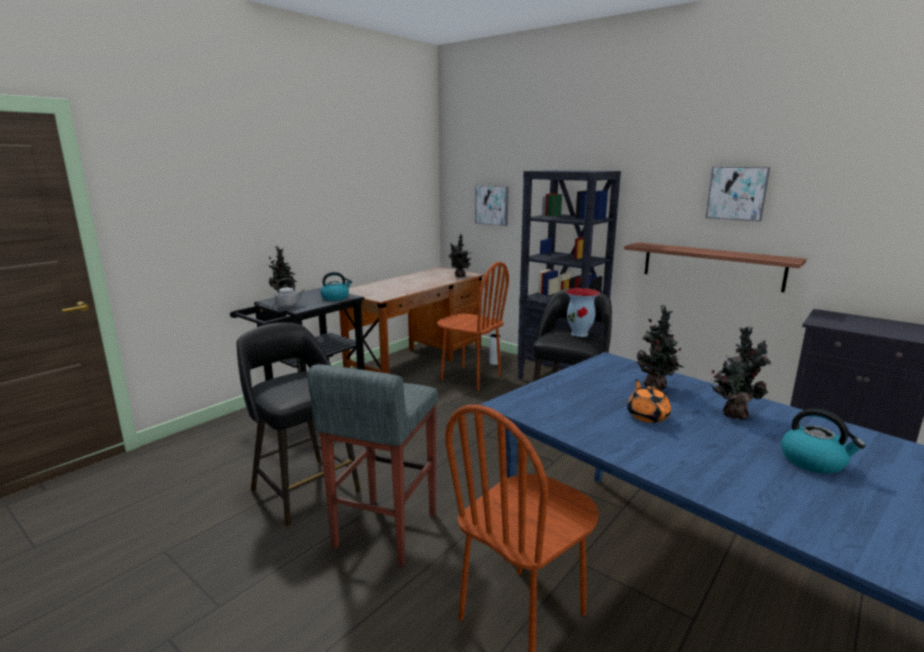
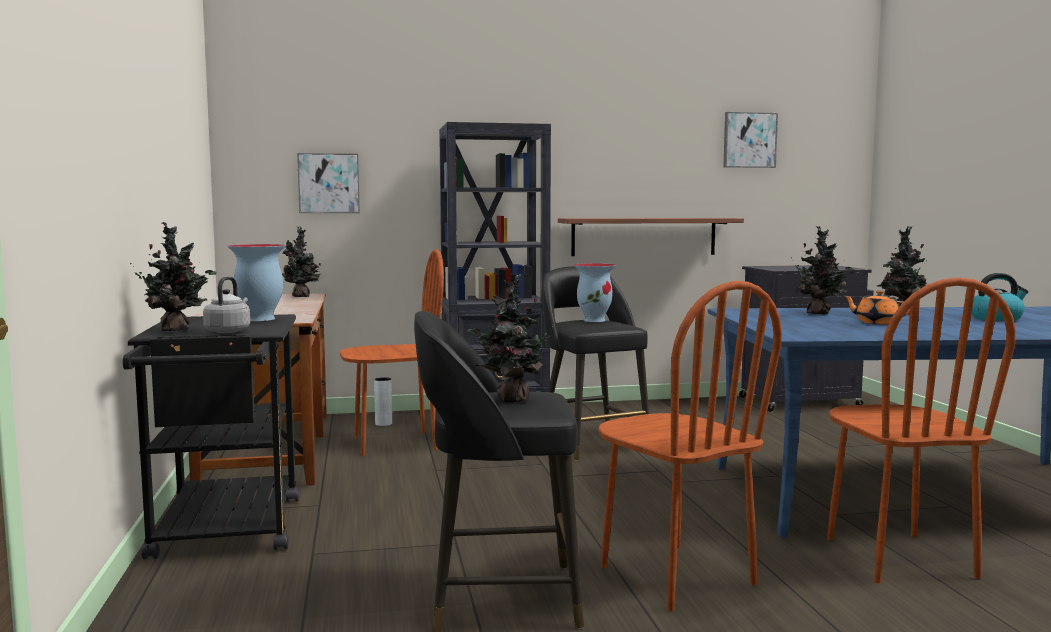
camera: 50 degrees left, 10 degrees down
grey stool [307,364,438,567] -> brown chair [599,281,782,612]
kettle [320,272,352,301] -> vase [227,244,286,321]
picture [706,167,770,222] -> picture moved to [723,112,778,168]
none -> potted plant [467,274,556,402]

